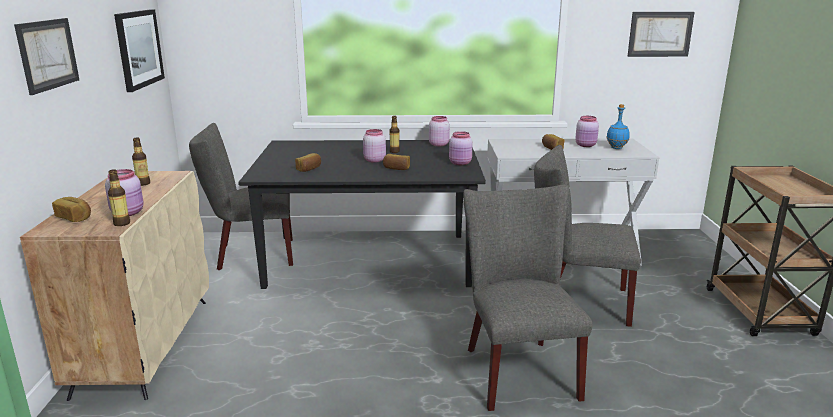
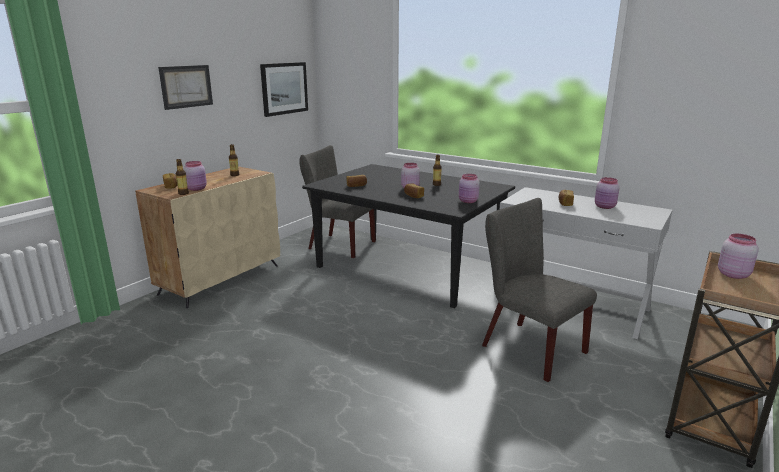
camera: 35 degrees right, 0 degrees up
pink jar [429,116,450,146] -> pink jar moved to [718,234,759,279]
grey chair [463,184,593,411] -> none
blue bottle [606,104,630,149] -> none
picture [628,12,695,57] -> none

